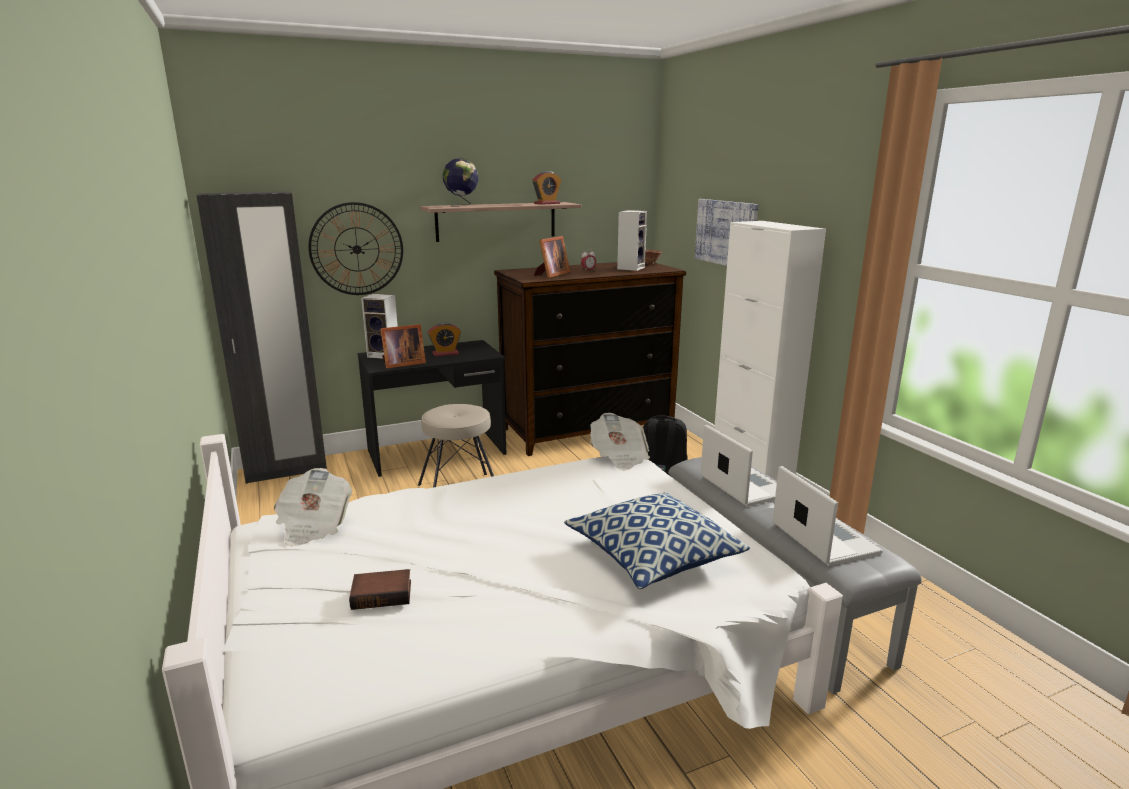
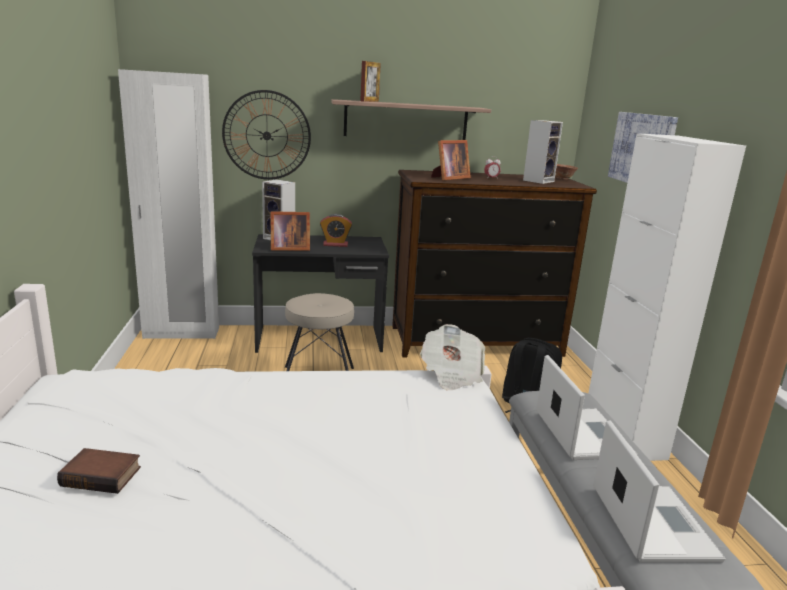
camera: 15 degrees right, 0 degrees up
black wardrobe [196,192,327,484] -> white wardrobe [118,69,219,339]
newspaper [274,468,352,546] -> none
globe [443,158,479,207] -> picture frame [360,61,381,102]
alarm clock [532,171,561,205] -> none
pillow [564,492,750,589] -> none

